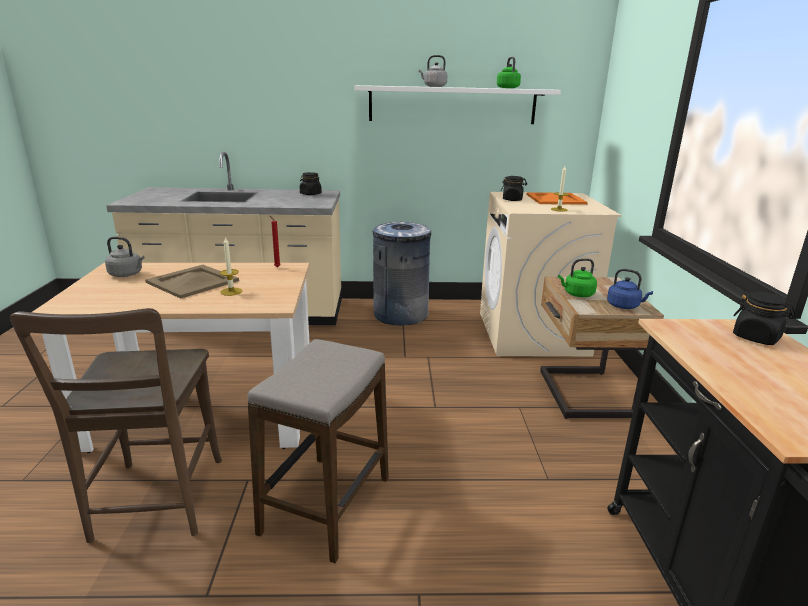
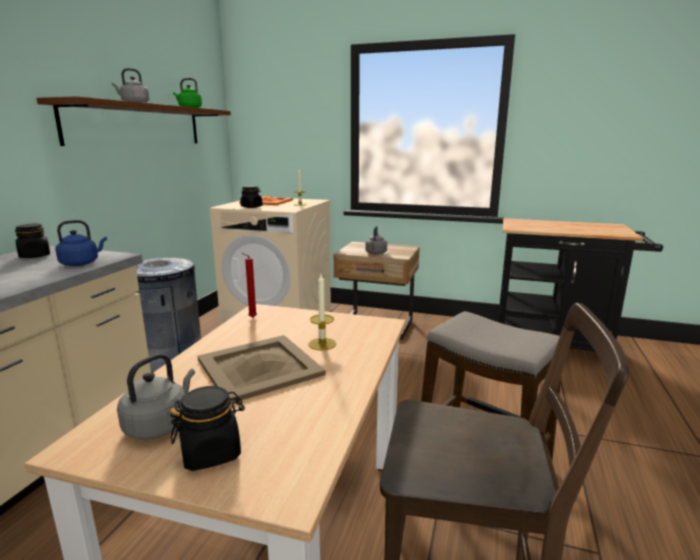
camera: 70 degrees left, 5 degrees down
white shelf [354,85,561,124] -> brown shelf [37,96,231,146]
green kettle [558,258,597,297] -> grey kettle [365,226,387,255]
blue kettle [607,269,653,309] -> blue kettle moved to [55,220,107,266]
black jar [733,292,796,345] -> black jar moved to [170,386,245,471]

